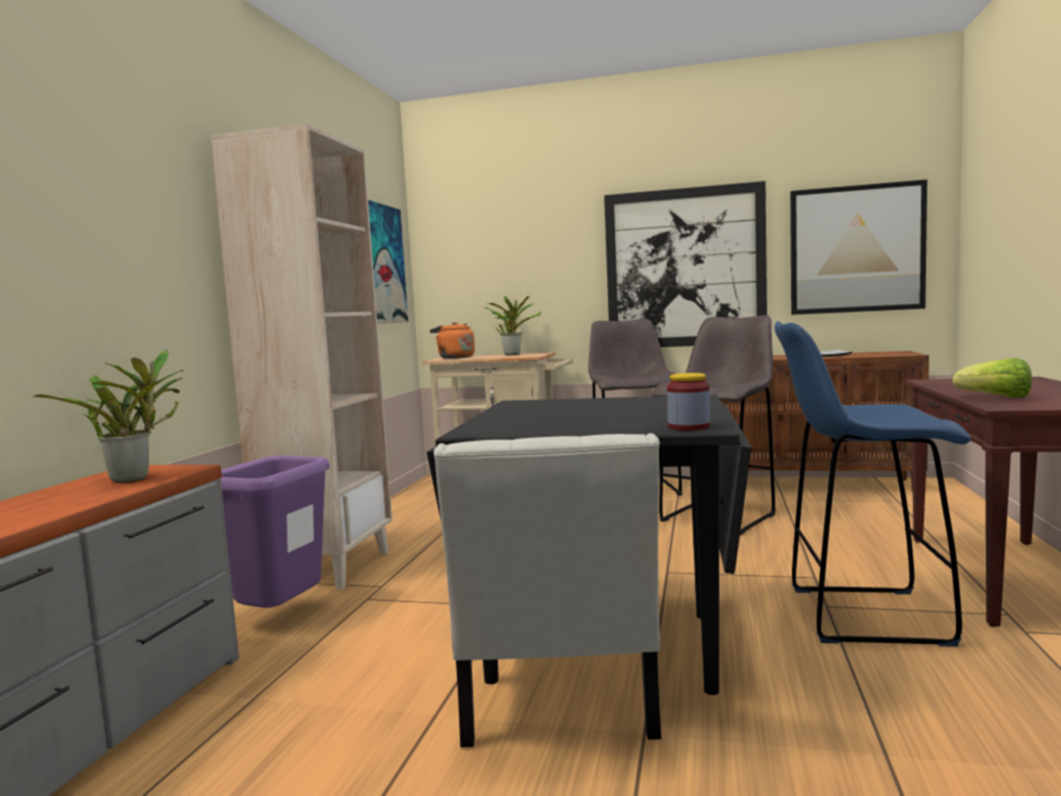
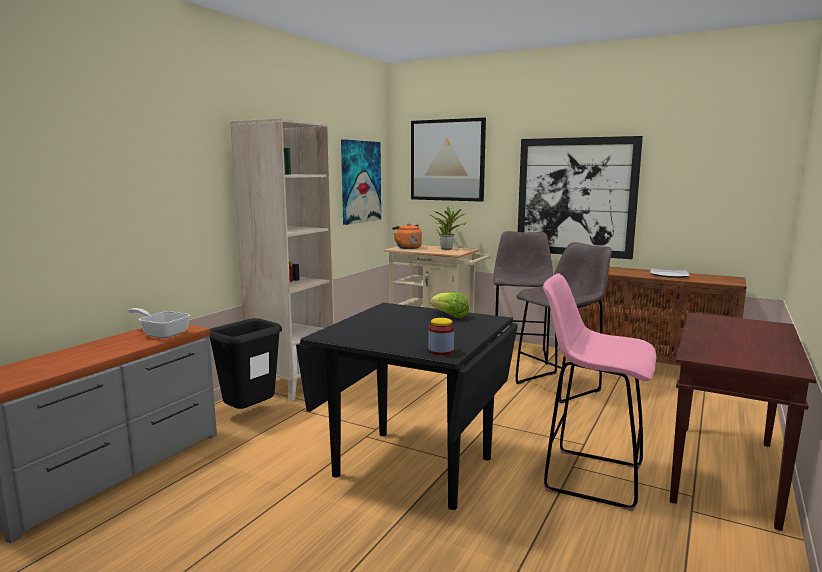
camera: 15 degrees right, 5 degrees up
potted plant [33,350,183,483] -> frying pan [128,308,190,338]
purple trash can [221,456,330,608] -> black trash can [209,318,282,409]
white chair [434,433,661,748] -> none
blue stool [774,321,972,647] -> pink stool [543,273,656,511]
picture [790,180,927,315] -> picture moved to [411,118,486,202]
lettuce [952,358,1032,398] -> lettuce moved to [430,292,469,318]

